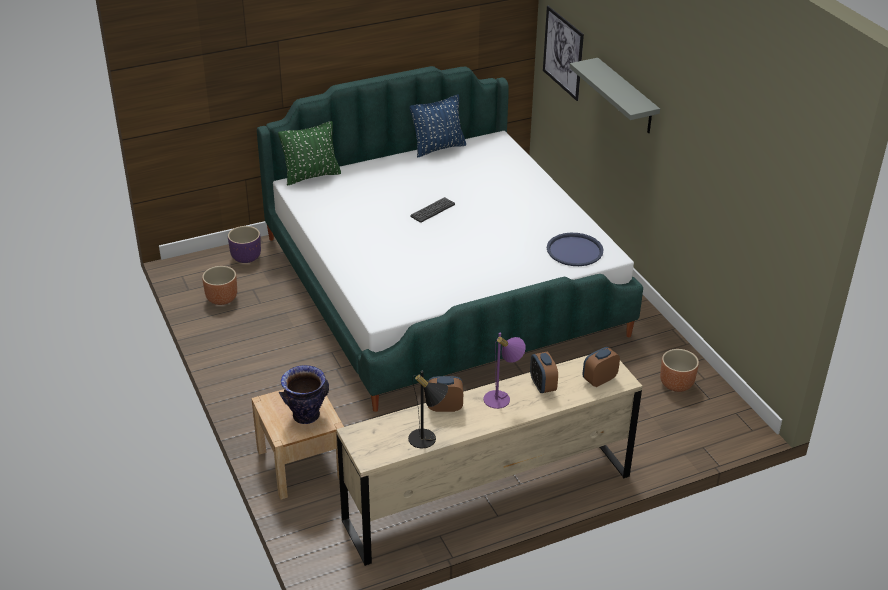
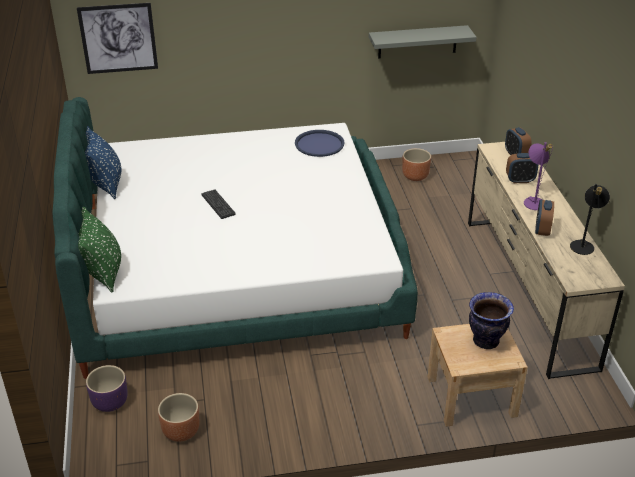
camera: 75 degrees left, 0 degrees up
grey shelf [570,58,660,133] -> grey shelf moved to [369,25,477,59]

